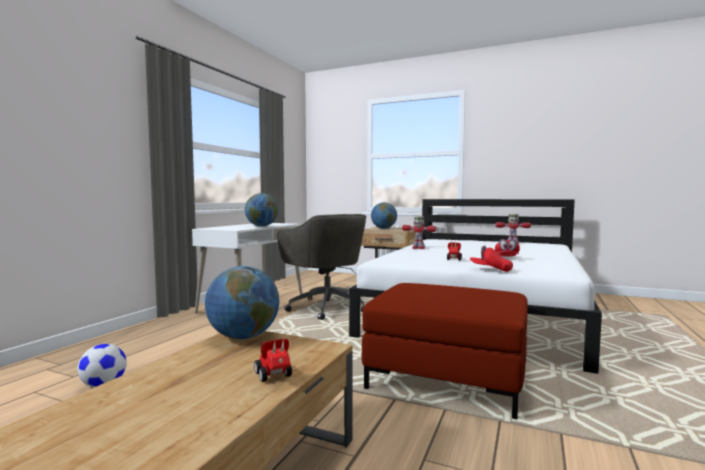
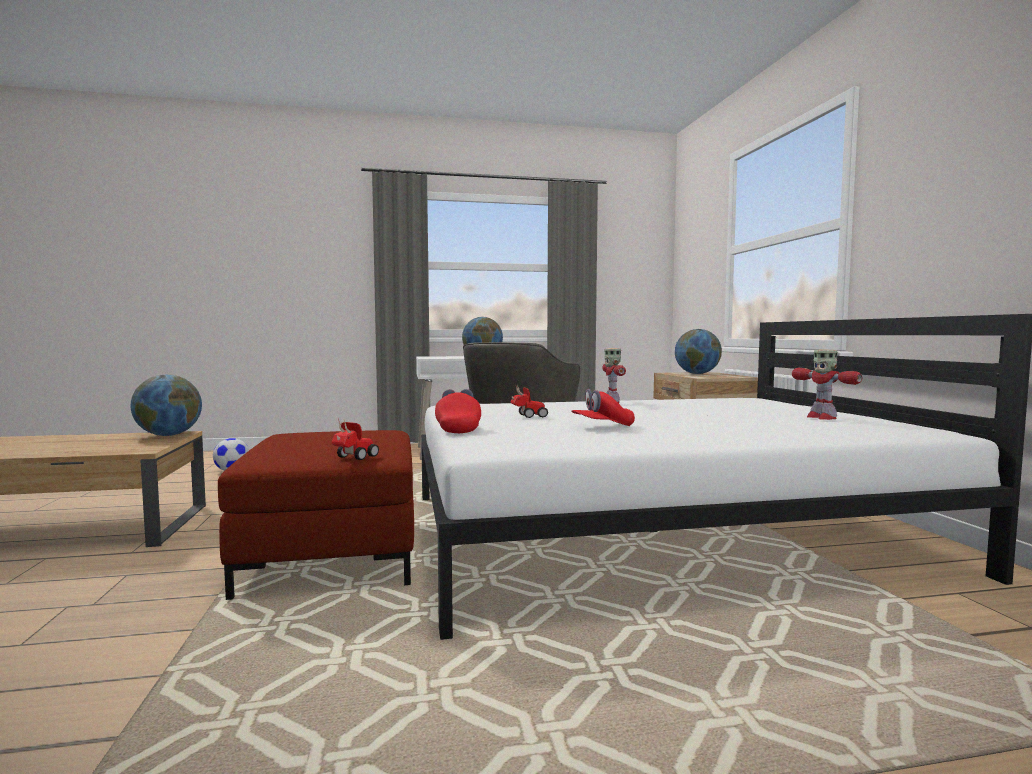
camera: 55 degrees right, 0 degrees up
toy car [254,338,292,382] -> toy car moved to [332,419,379,460]

